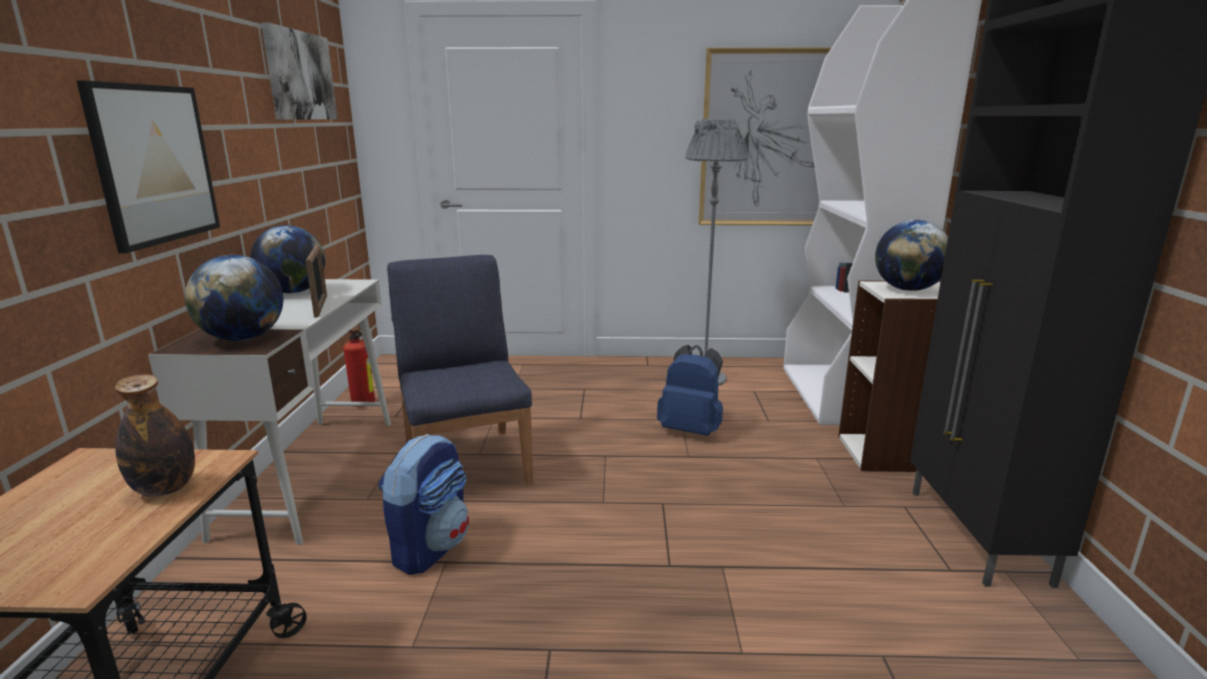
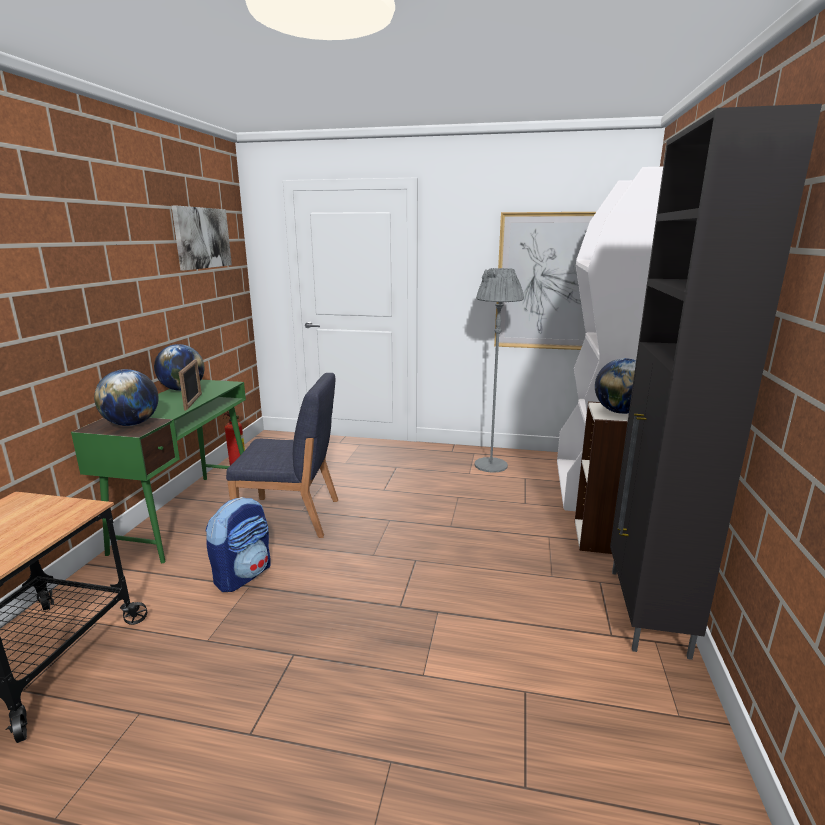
camera: 10 degrees right, 0 degrees up
picture [77,80,220,253] -> none
bottle [115,374,195,497] -> none
white desk [148,279,391,545] -> green desk [71,380,246,563]
blue chair [387,255,533,485] -> blue chair turned 105 degrees clockwise [226,373,338,538]
blue backpack [657,345,723,436] -> none

